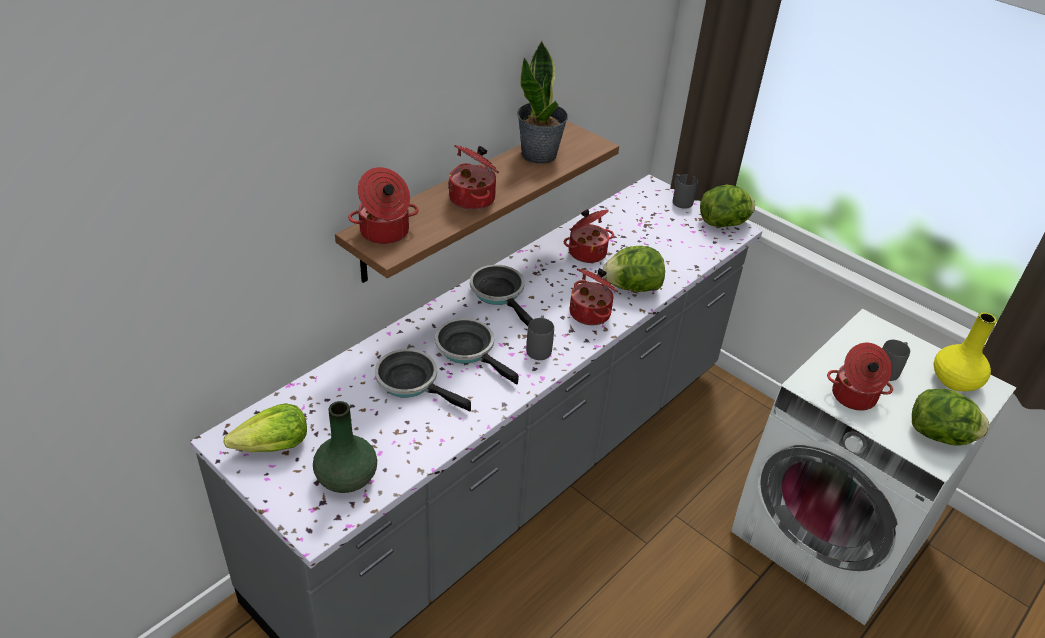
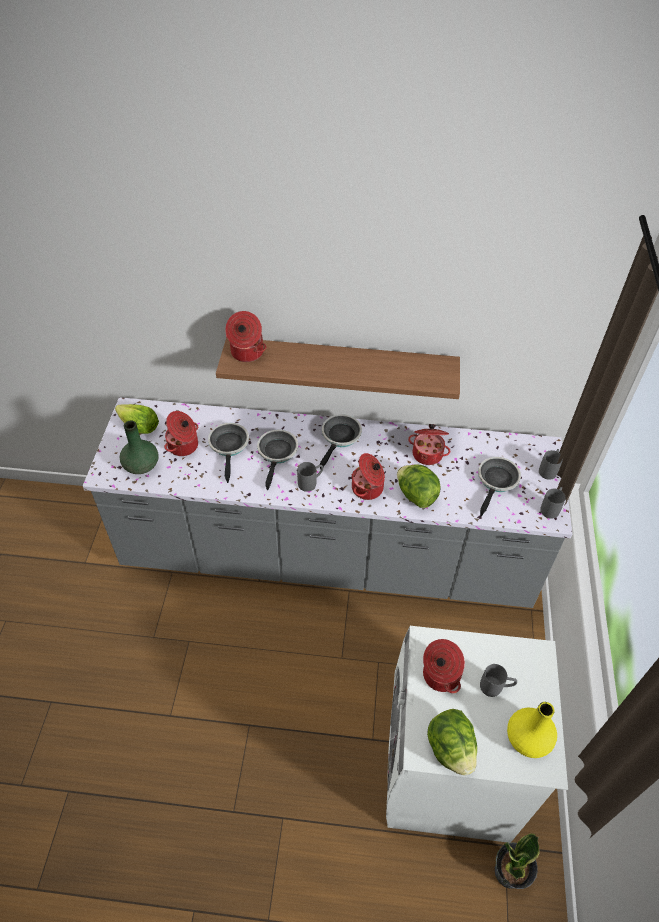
camera: 55 degrees right, 10 degrees up
cooking pot [448,145,499,210] -> cooking pot moved to [164,411,198,456]
potted plant [517,41,568,164] -> potted plant moved to [495,834,540,889]
lettuce [700,185,755,227] -> grey mug [540,487,566,519]
none -> frying pan [478,457,521,516]

